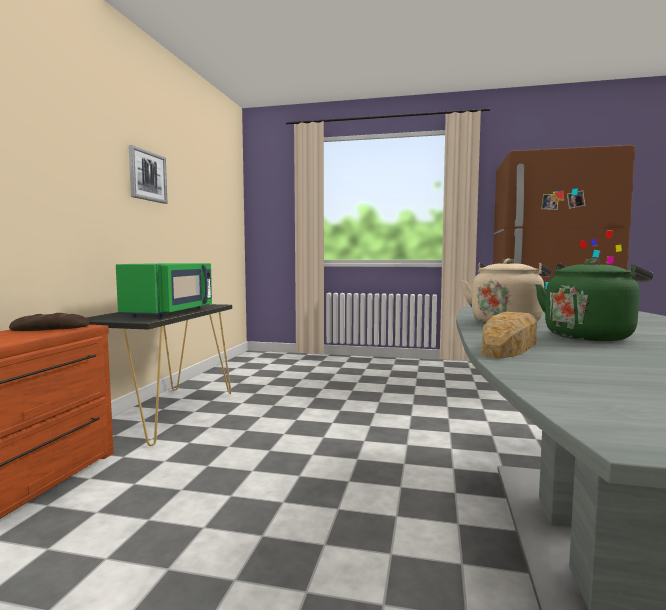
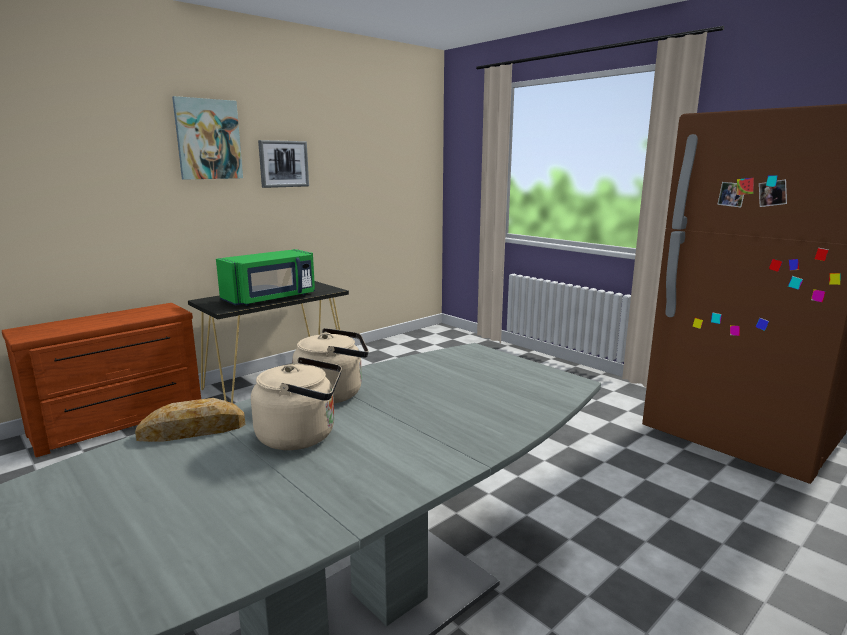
camera: 35 degrees right, 10 degrees up
bread [9,313,89,331] -> none
green kettle [535,258,653,341] -> beige kettle [251,357,342,450]
none -> picture [172,96,243,180]

